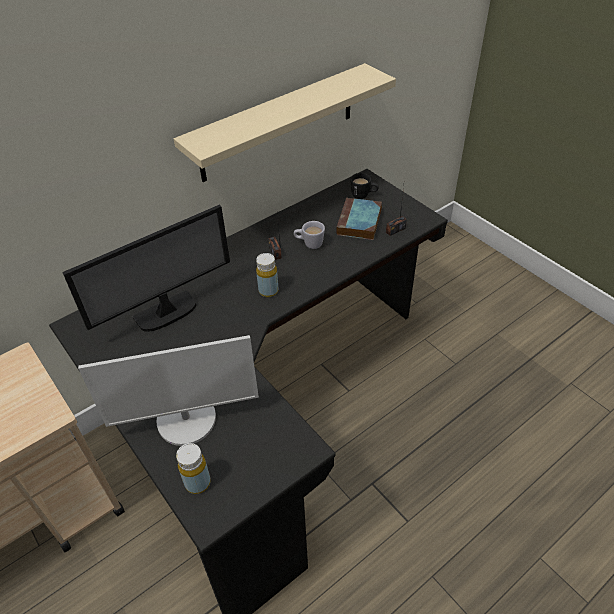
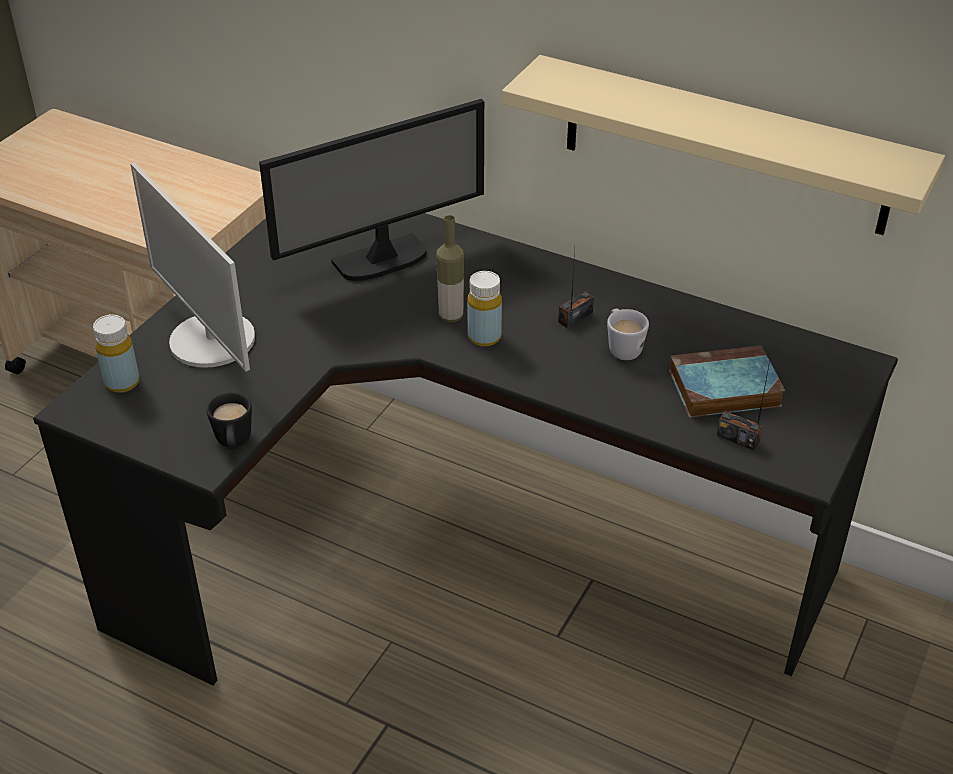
camera: 65 degrees right, 5 degrees down
monitor [62,205,230,332] -> monitor turned 60 degrees counterclockwise [259,99,484,281]
black mug [350,173,379,199] -> black mug moved to [206,392,252,450]
none -> bottle [436,215,464,322]

